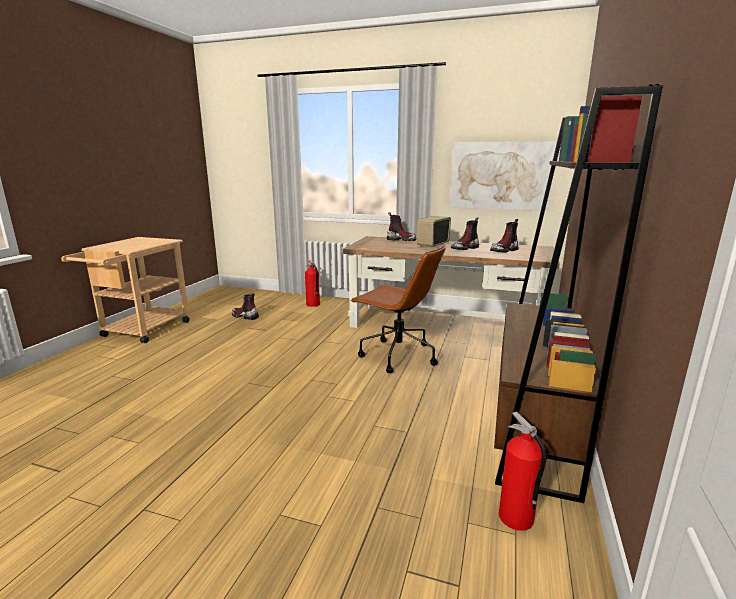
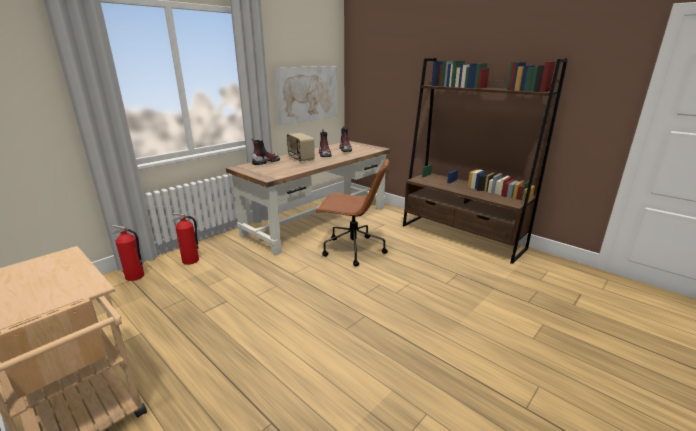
camera: 65 degrees left, 5 degrees up
boot [232,293,259,320] -> none
brown office chair [350,246,445,373] -> brown office chair turned 45 degrees clockwise [315,159,389,266]
fire extinguisher [499,411,547,531] -> fire extinguisher moved to [112,225,144,281]

